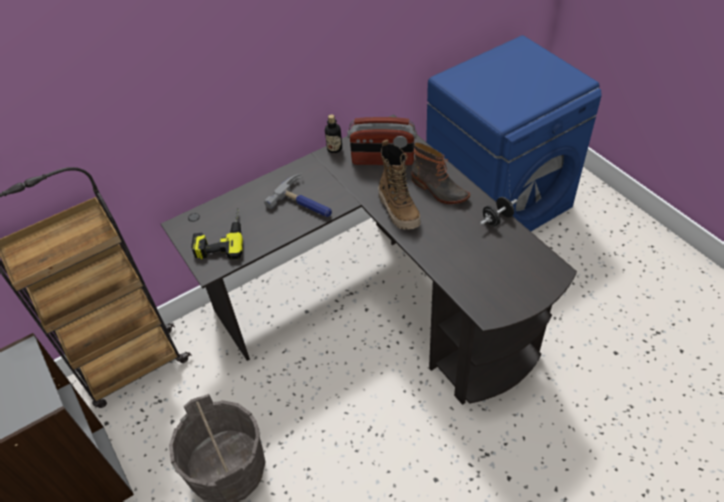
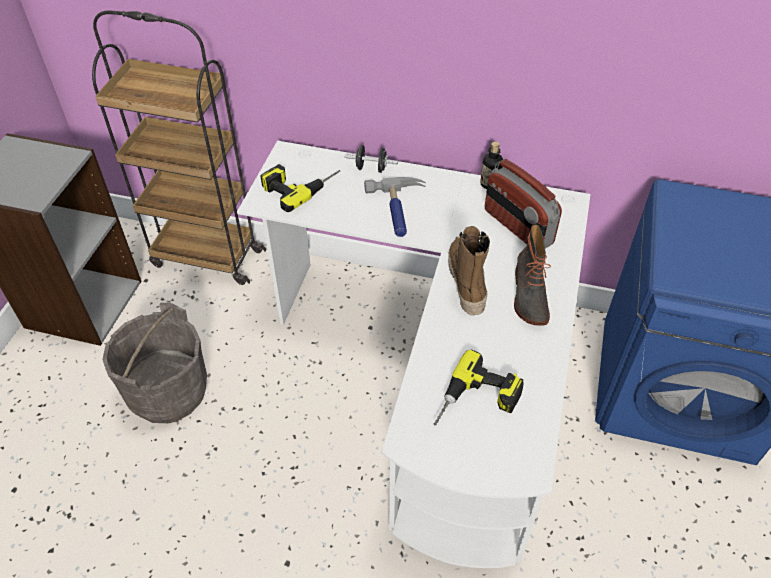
camera: 45 degrees right, 0 degrees up
black desk [161,114,577,405] -> white desk [237,141,591,568]
boot [378,139,420,230] -> boot turned 150 degrees clockwise [448,226,490,315]
black dumbbell [480,197,517,227] -> black dumbbell moved to [345,145,398,173]
none -> power drill [434,349,524,426]

